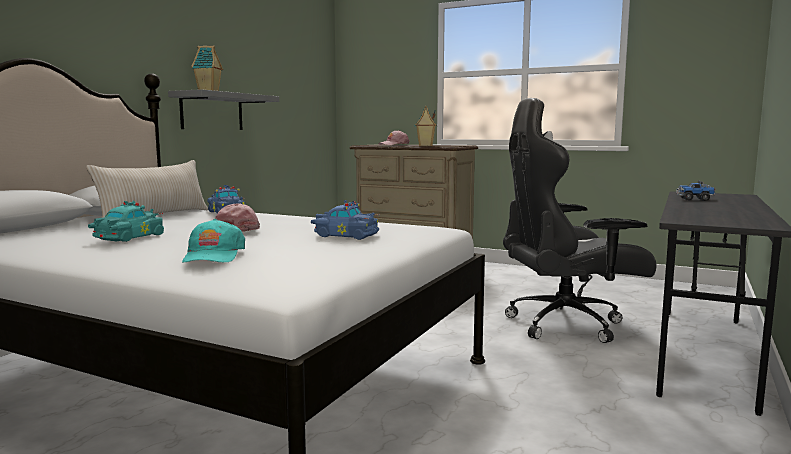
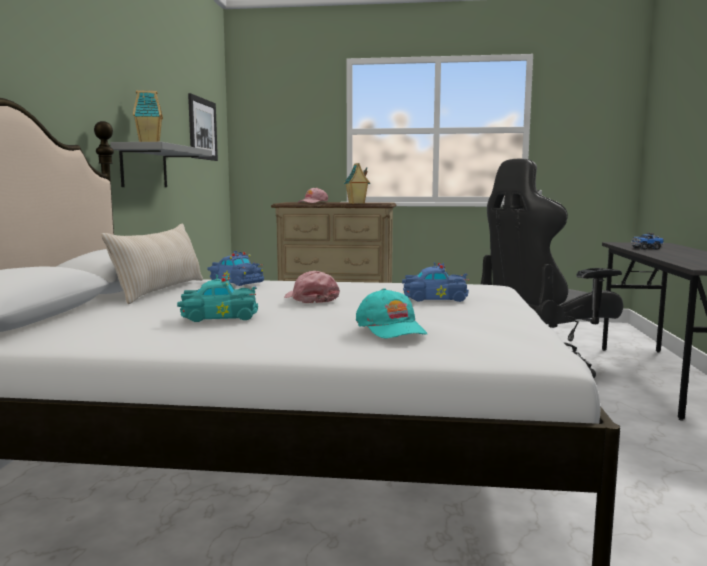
camera: 20 degrees left, 0 degrees up
turquoise toy car [88,201,164,242] -> turquoise toy car turned 75 degrees clockwise [177,274,258,322]
none -> picture [188,93,218,161]

